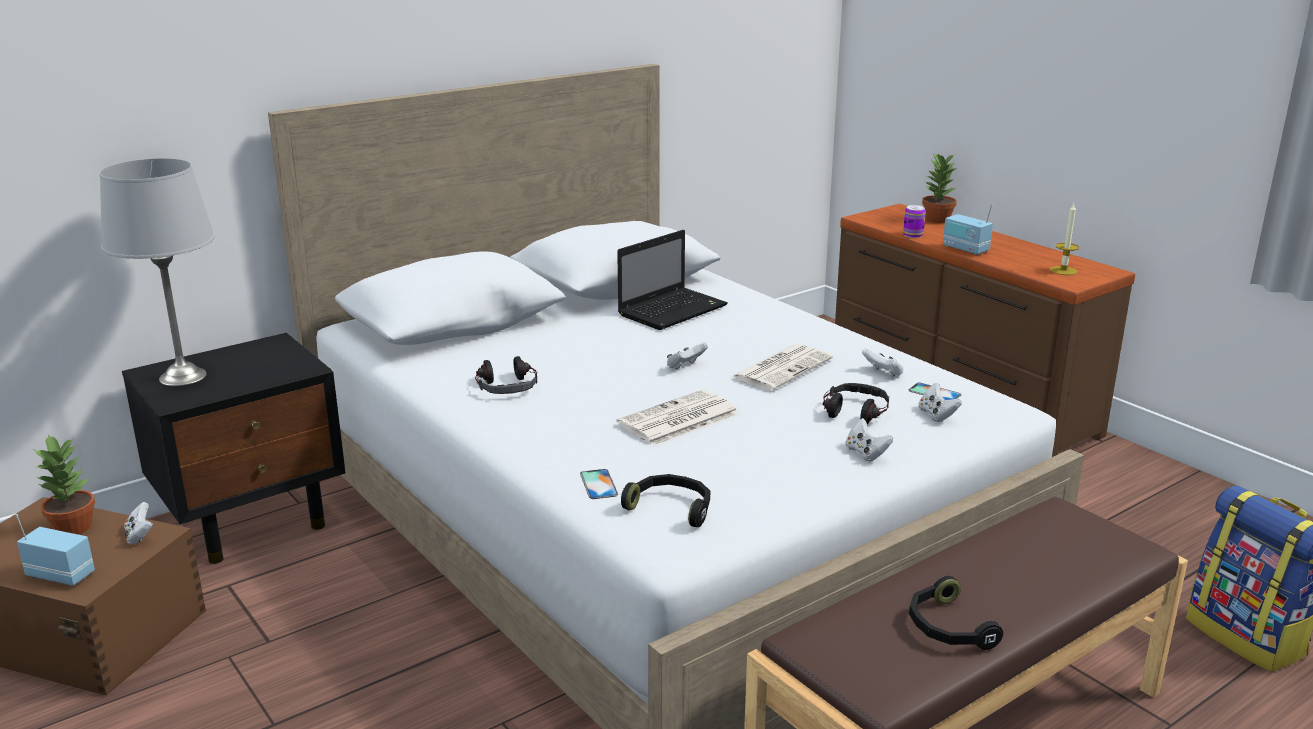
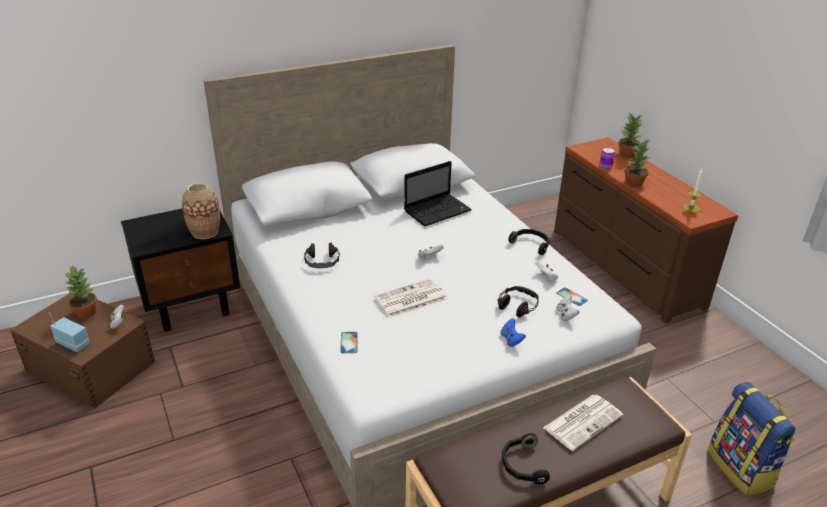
camera: 10 degrees right, 10 degrees up
grey table lamp [99,158,215,386] -> none
black headphones [621,474,710,527] -> black headphones moved to [509,229,550,255]
newspaper [730,344,833,391] -> newspaper moved to [543,394,623,451]
white game controller [845,418,893,462] -> blue game controller [501,318,526,347]
radio [943,204,993,255] -> potted plant [624,139,650,187]
none -> vase [182,182,220,239]

